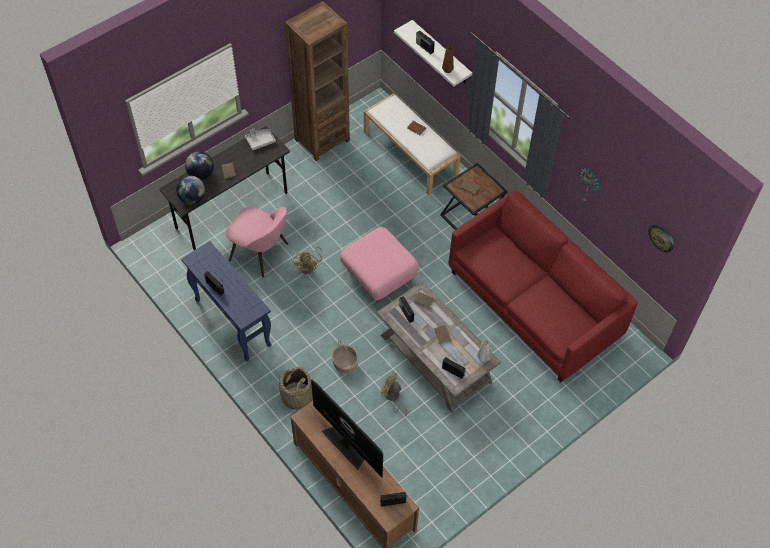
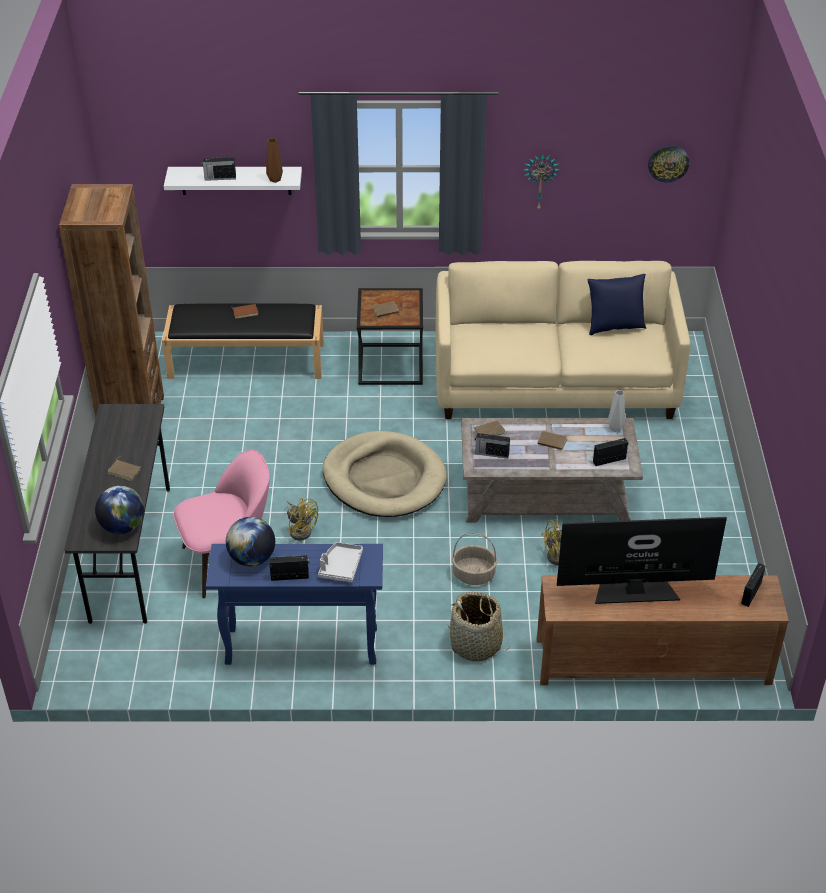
camera: 50 degrees left, 15 degrees down
globe [185,152,214,180] -> globe moved to [226,517,275,566]
grey tray [245,128,276,150] -> grey tray moved to [318,542,363,582]
pink ottoman [340,227,419,305] -> beige dog bed [323,431,447,517]
white bench [364,93,461,195] -> black bench [162,303,324,379]
red sofa [449,190,637,382] -> beige sofa [435,261,690,419]
none -> blue pillow [587,274,646,335]

